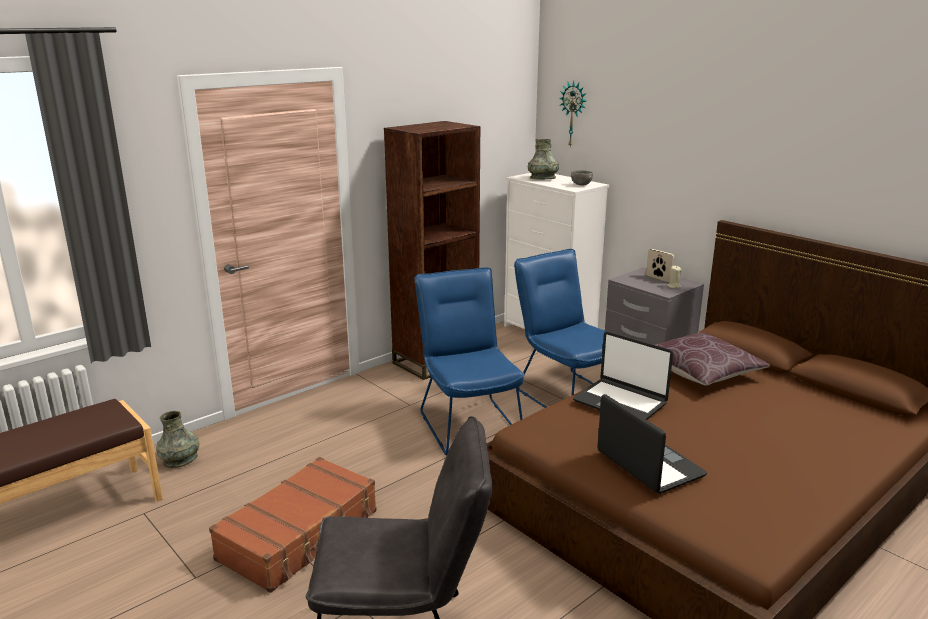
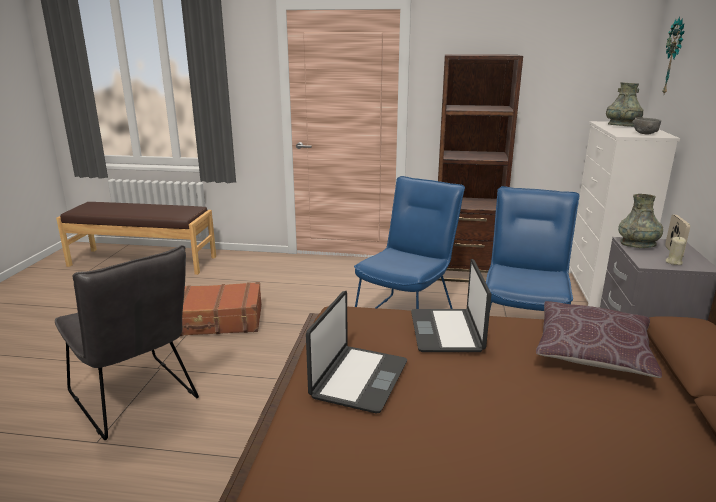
camera: 50 degrees right, 0 degrees up
grey vase [156,411,199,468] -> grey vase moved to [618,194,663,248]

